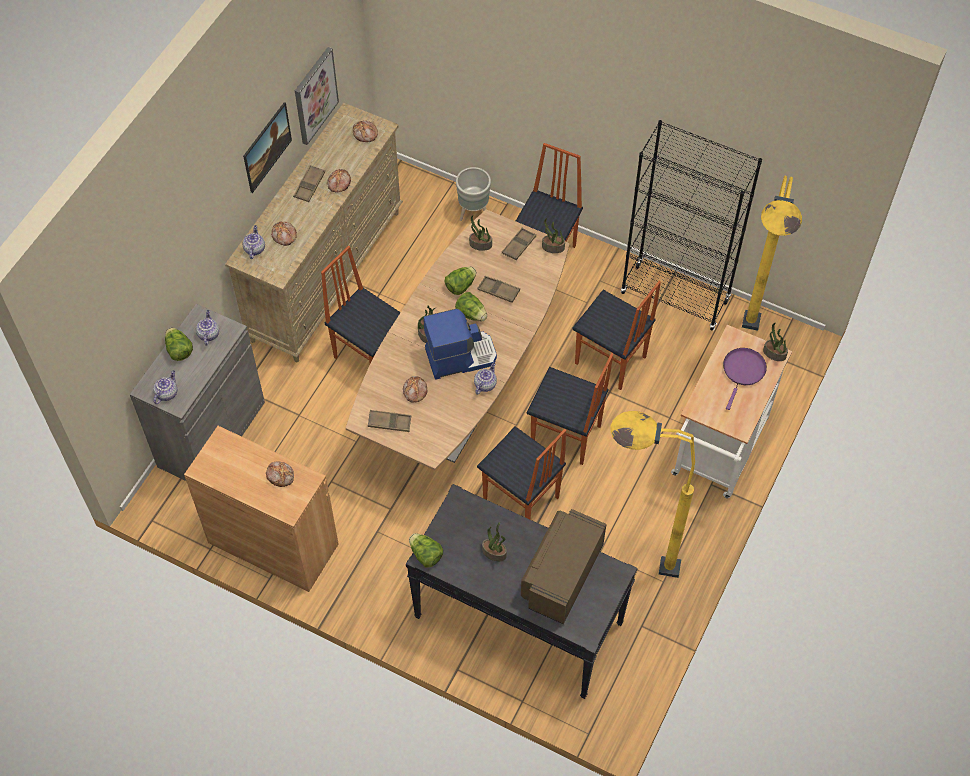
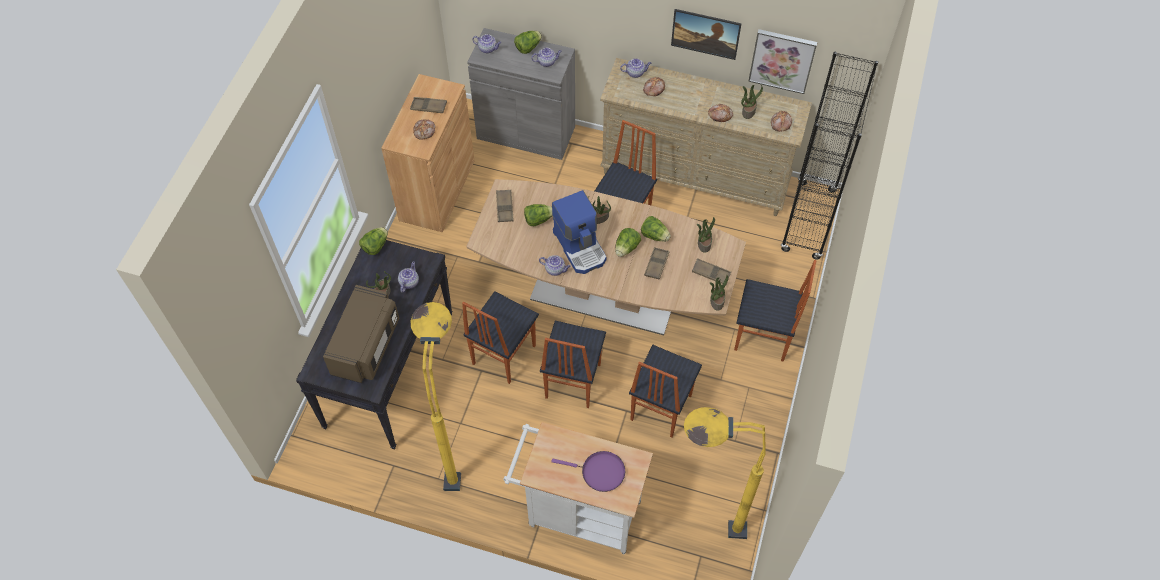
camera: 80 degrees right, 0 degrees up
brown tray [293,165,325,202] -> brown tray moved to [410,97,447,113]
bread [403,376,427,403] -> lettuce [524,204,552,226]
grey planter [456,167,491,221] -> none
brown microwave [521,509,607,624] -> brown microwave turned 90 degrees clockwise [323,285,399,383]
black bookcase [621,120,762,331] -> black bookcase moved to [781,52,878,260]
potted plant [763,323,788,361] -> potted plant moved to [741,85,763,119]
none -> teapot [398,261,419,292]

